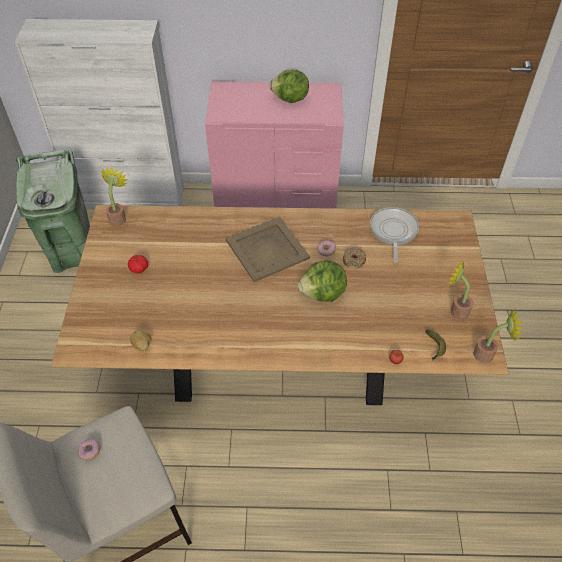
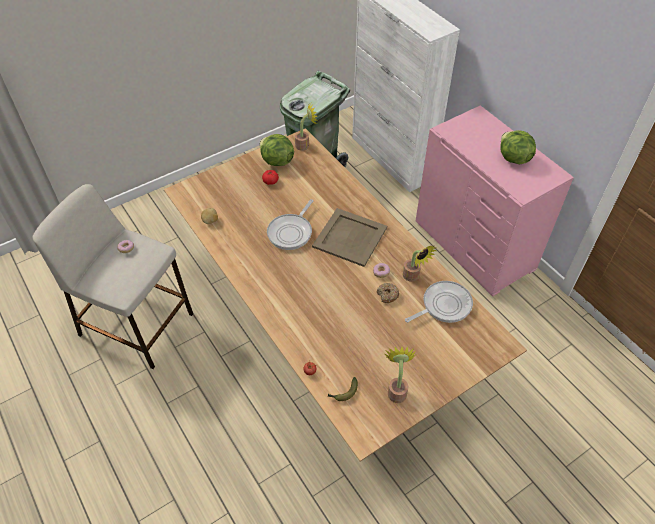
camera: 55 degrees right, 0 degrees up
lettuce [297,260,347,302] -> lettuce moved to [260,134,294,166]
potted plant [473,309,522,363] -> potted plant moved to [403,246,436,282]
none -> frying pan [267,199,313,250]

